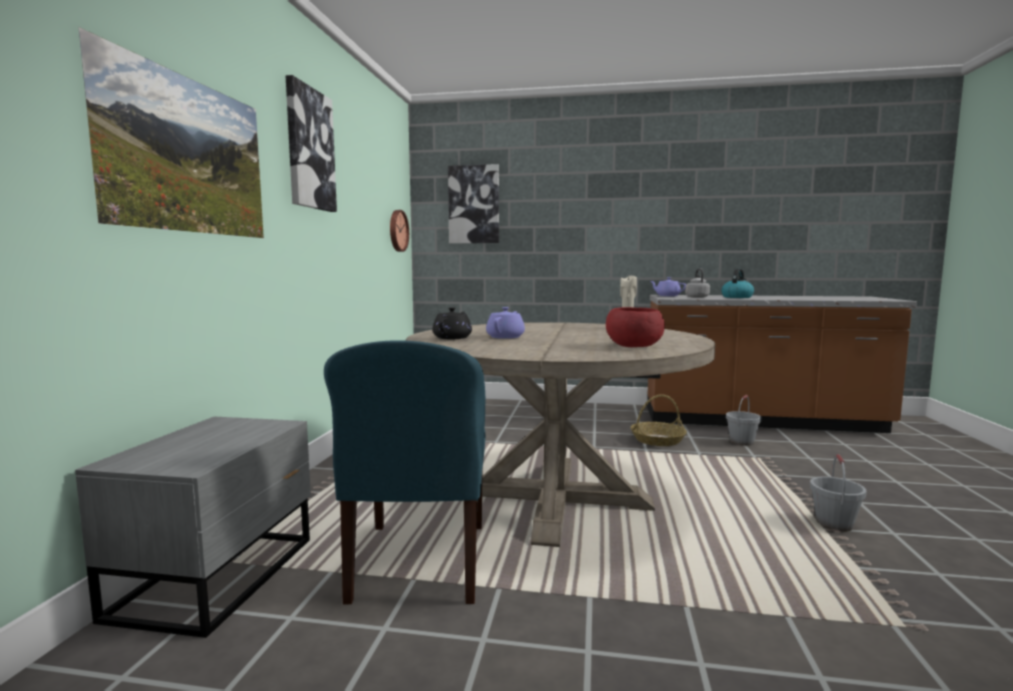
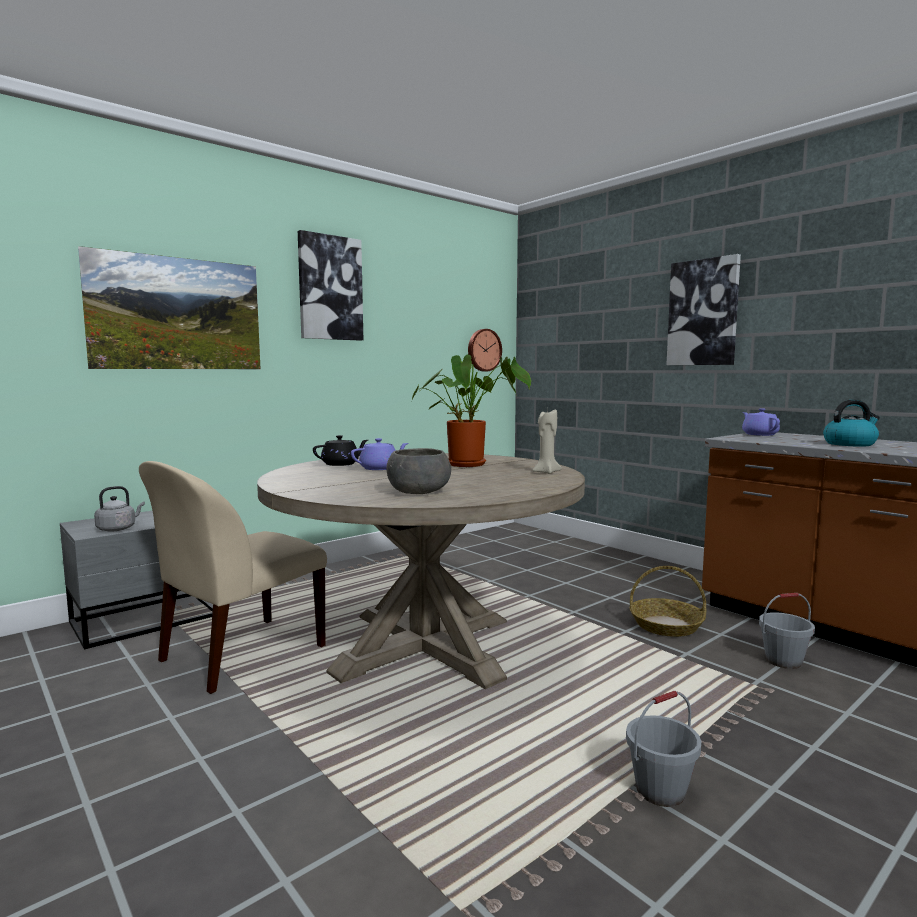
camera: 40 degrees right, 0 degrees up
blue chair [324,340,486,605] -> beige chair [139,461,327,694]
picture [448,164,499,244] -> picture moved to [666,254,741,365]
red bowl [606,307,665,347] -> grey bowl [386,448,451,494]
grey kettle [685,268,710,298] -> grey kettle moved to [94,486,145,532]
none -> potted plant [412,354,531,467]

